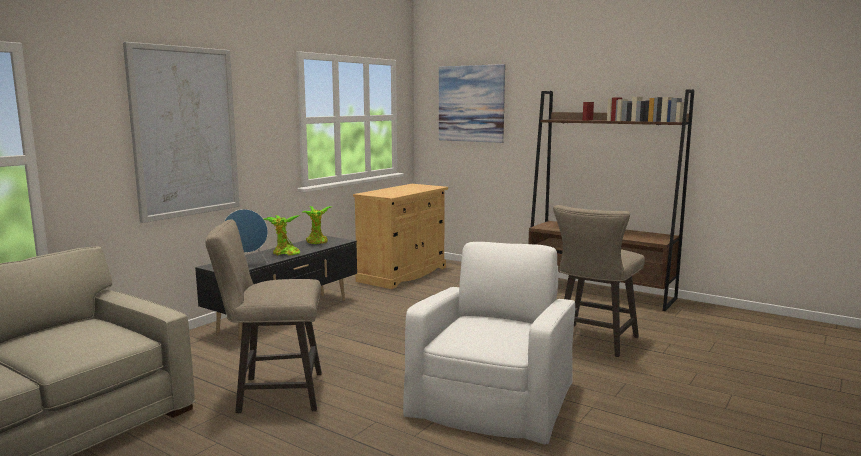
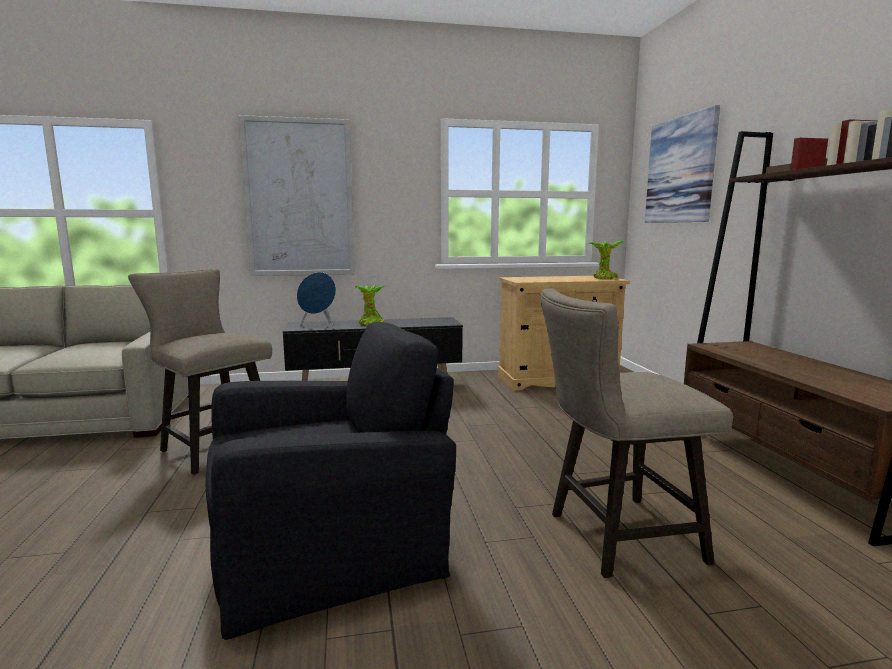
camera: 45 degrees right, 0 degrees up
potted plant [301,206,331,244] -> potted plant moved to [587,240,625,280]
white armchair [403,242,575,445] -> black armchair [206,322,456,640]

